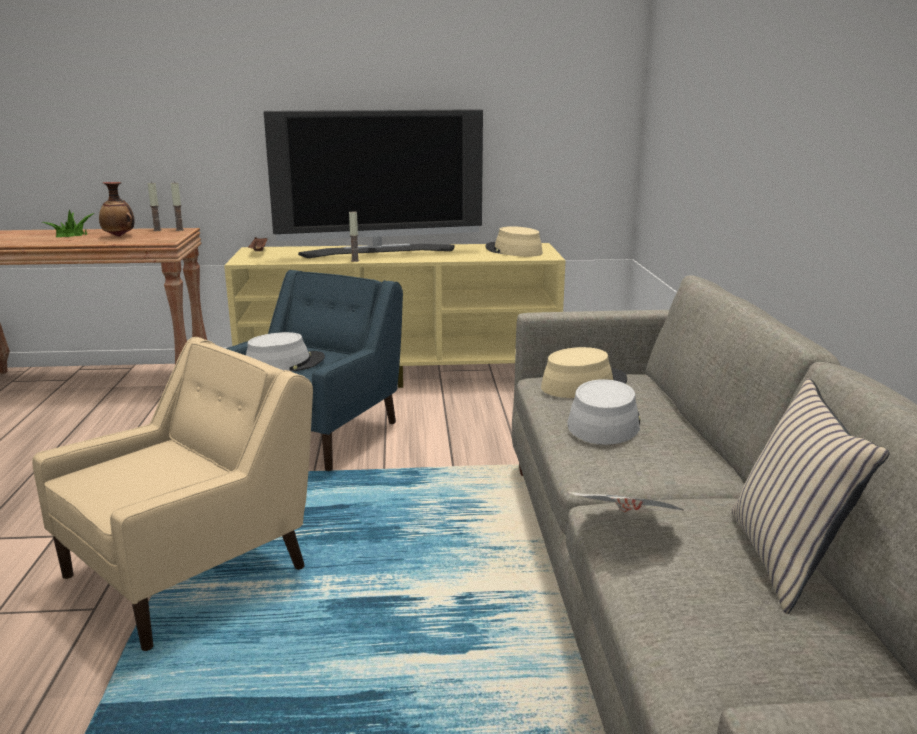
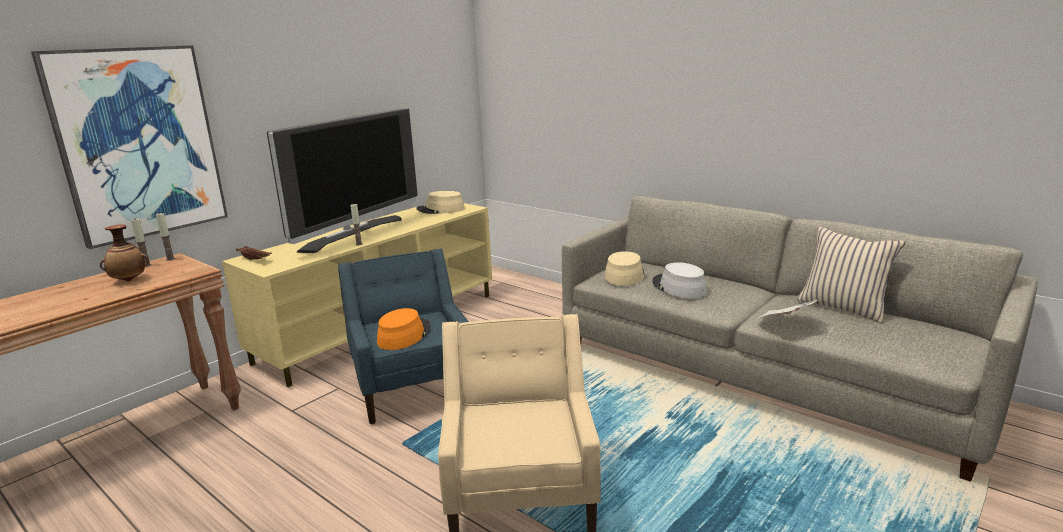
camera: 45 degrees left, 0 degrees up
potted plant [42,209,95,237] -> none
grey hat [246,332,325,371] -> orange hat [377,308,431,350]
none -> picture [31,45,228,249]

